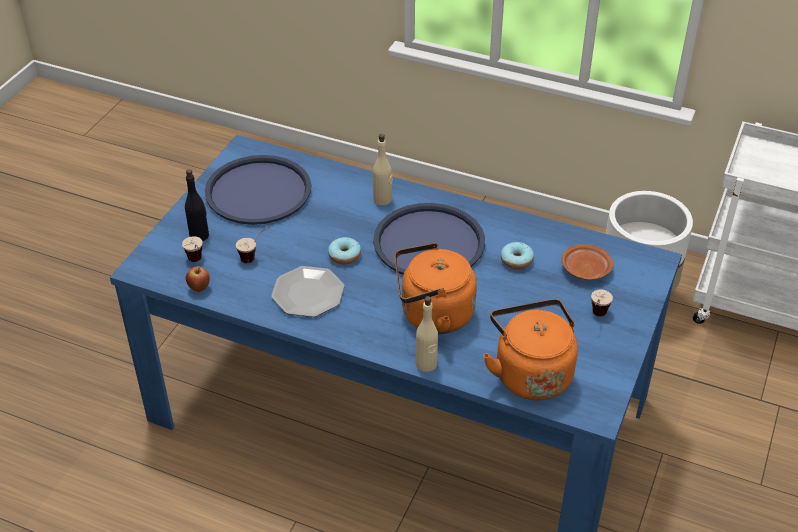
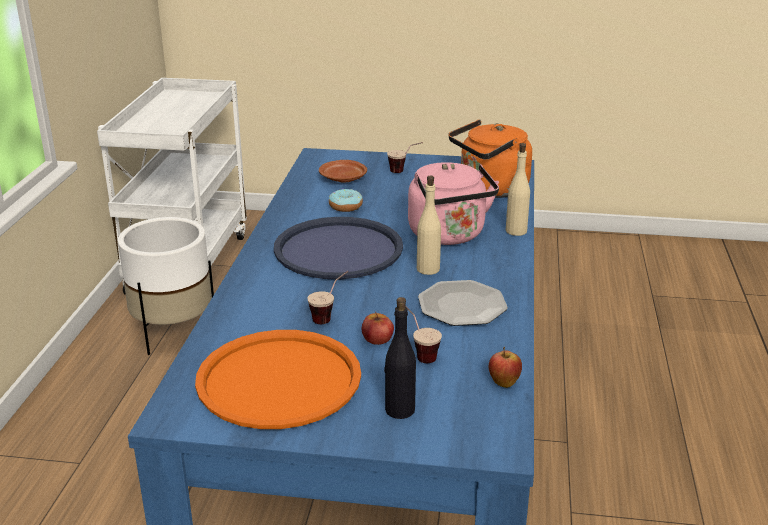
camera: 105 degrees left, 15 degrees down
cup [182,236,203,262] -> cup moved to [307,271,348,324]
blue tray [205,155,312,225] -> orange tray [195,330,361,429]
donut [328,237,361,264] -> none
beige bottle [373,134,392,206] -> beige bottle moved to [417,176,441,275]
orange kettle [395,243,477,334] -> pink kettle [408,162,499,245]
none -> apple [362,312,394,345]

